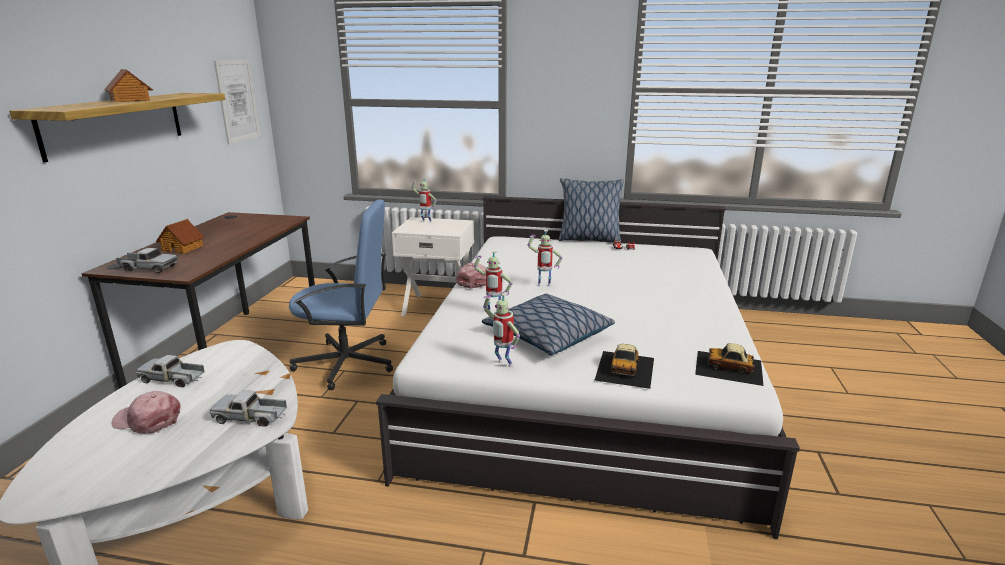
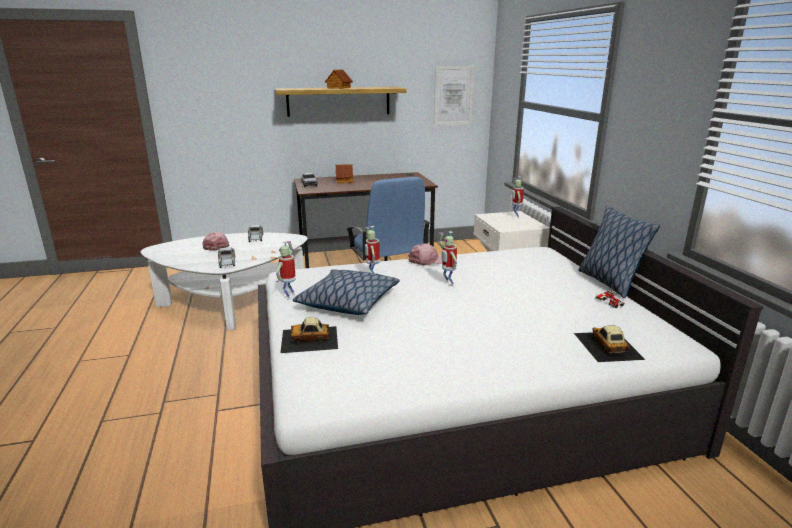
camera: 65 degrees right, 0 degrees up
toy car [695,343,763,386] -> toy car moved to [574,325,645,362]

